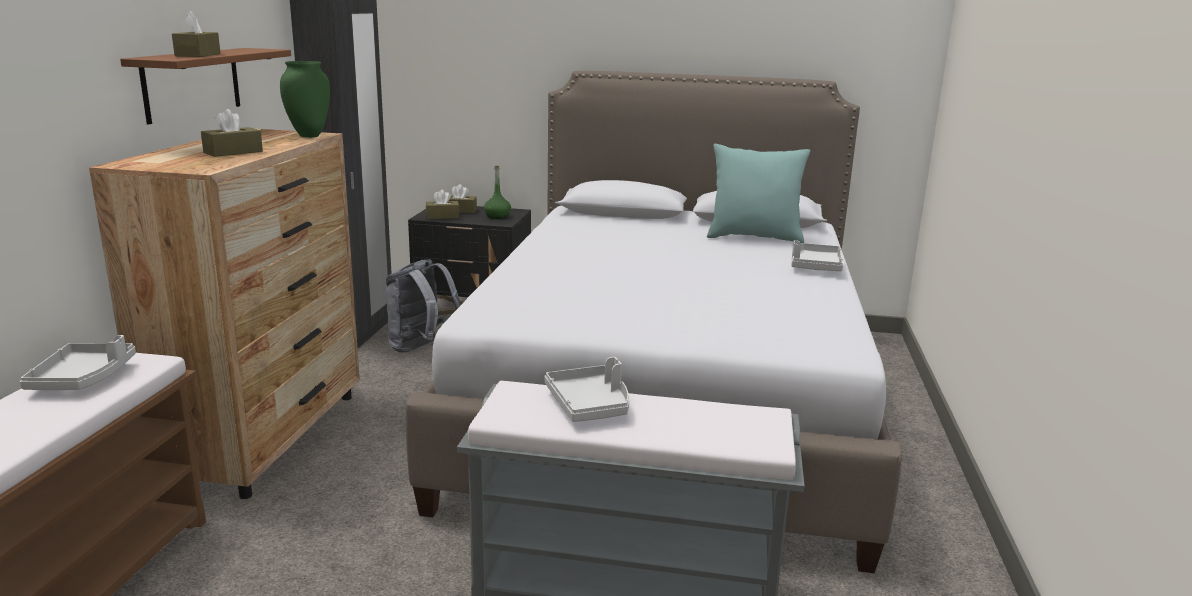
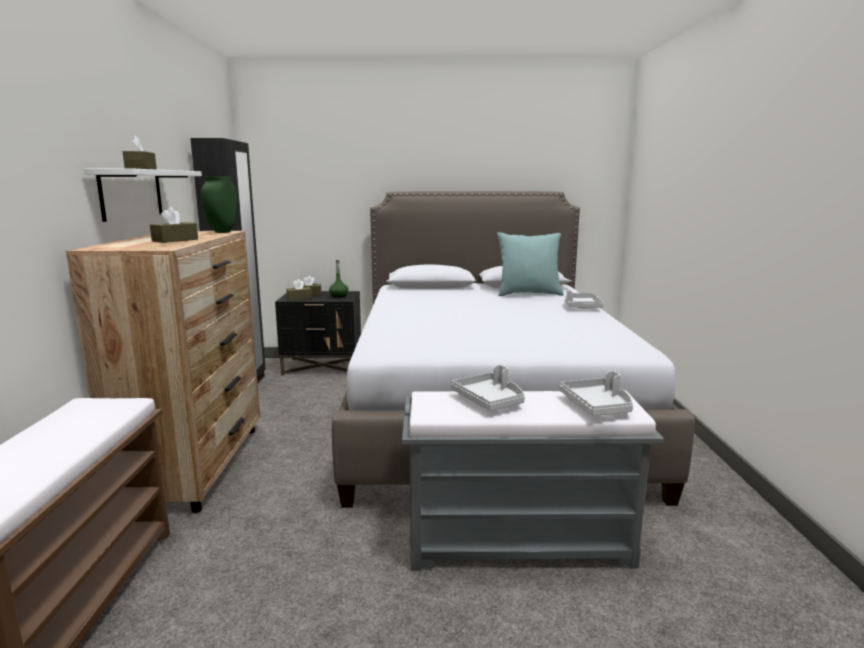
camera: 10 degrees left, 5 degrees down
grey tray [20,335,136,390] -> grey tray moved to [559,371,633,416]
brown shelf [120,48,291,124] -> white shelf [84,169,202,222]
grey backpack [386,259,461,353] -> none

